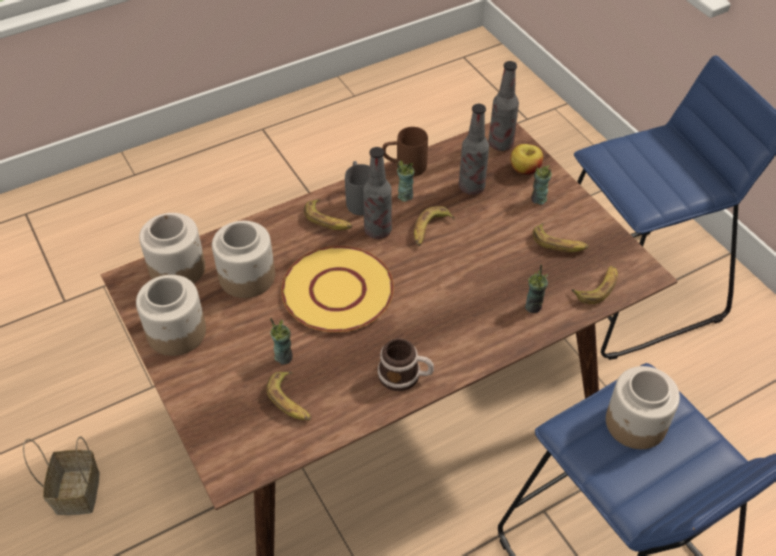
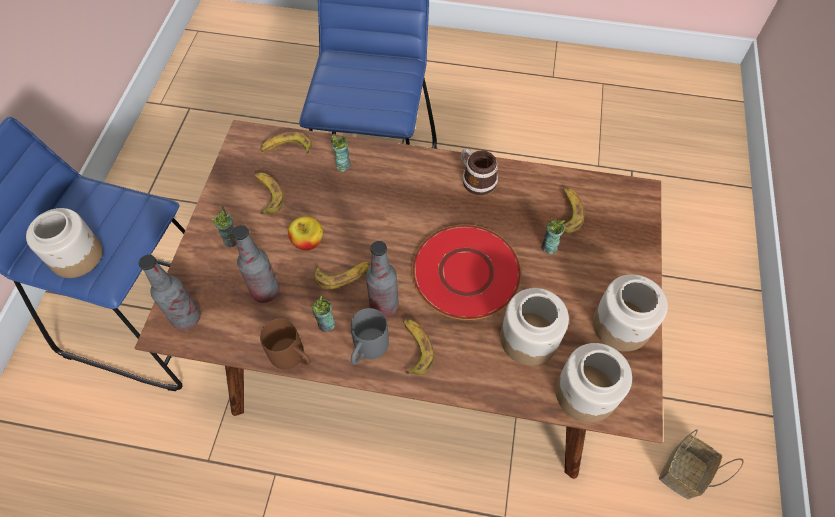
camera: 140 degrees left, 10 degrees up
yellow plate [281,246,394,332] -> red plate [412,225,521,320]
apple [510,144,543,175] -> apple moved to [288,216,323,250]
jar [606,366,680,449] -> jar moved to [26,208,103,278]

